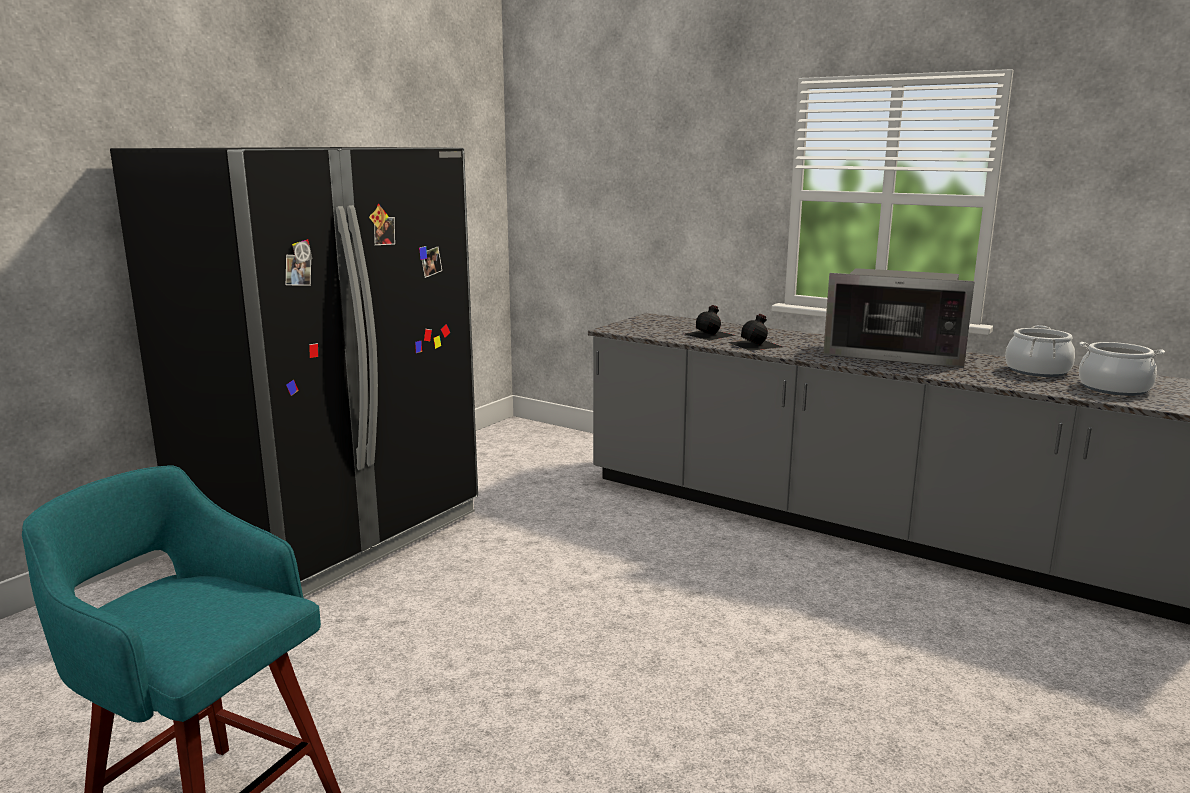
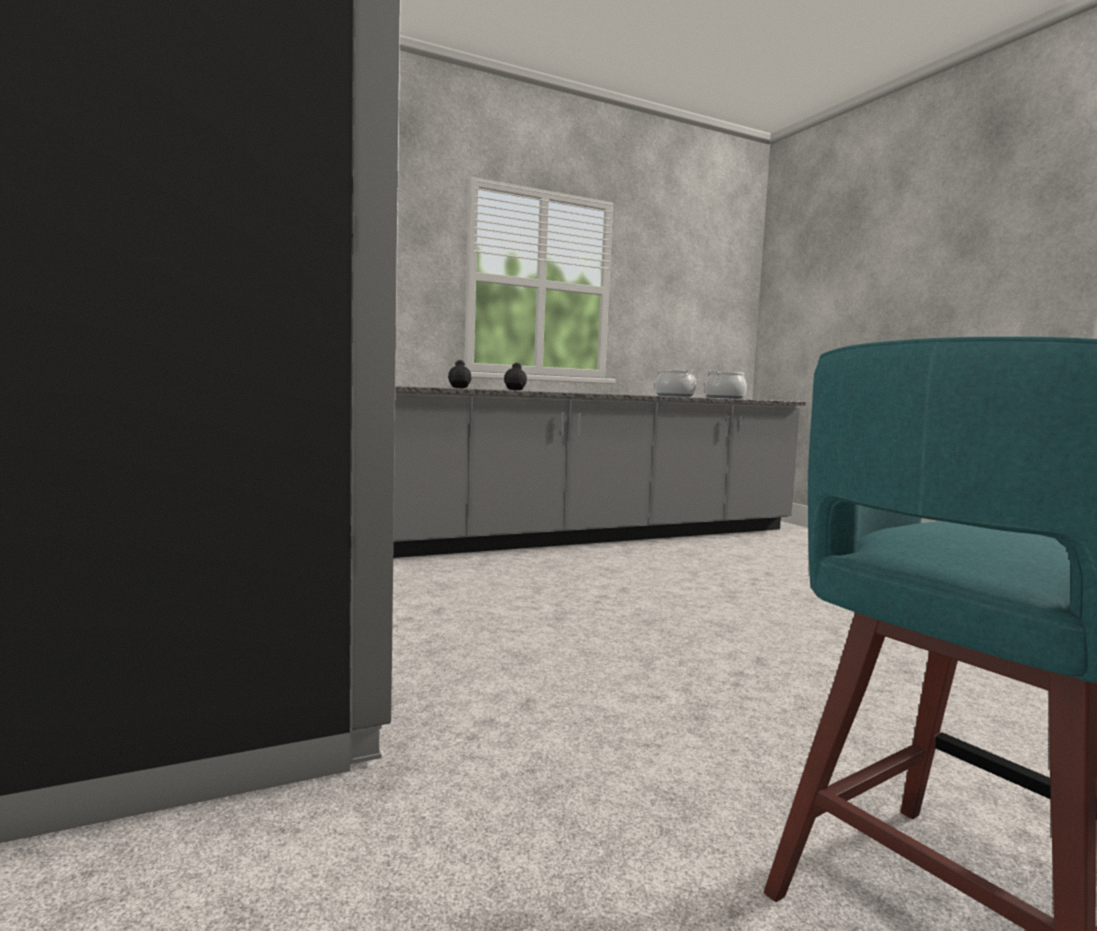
camera: 60 degrees left, 10 degrees down
microwave [823,268,975,368] -> none

